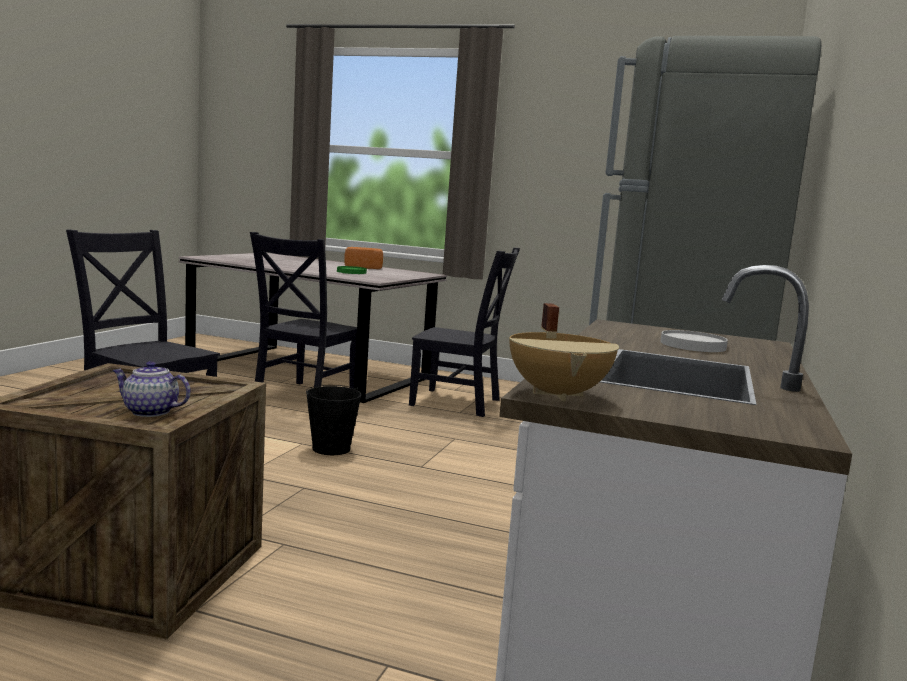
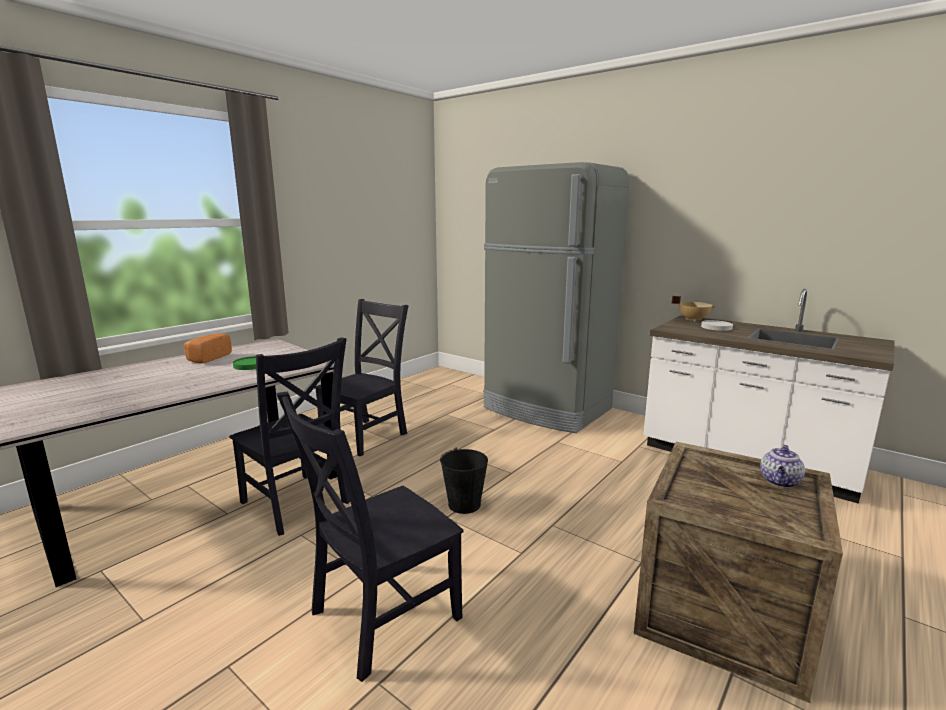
camera: 70 degrees left, 5 degrees up
beige cooking pot [509,303,619,401] -> beige cooking pot moved to [672,296,717,321]

